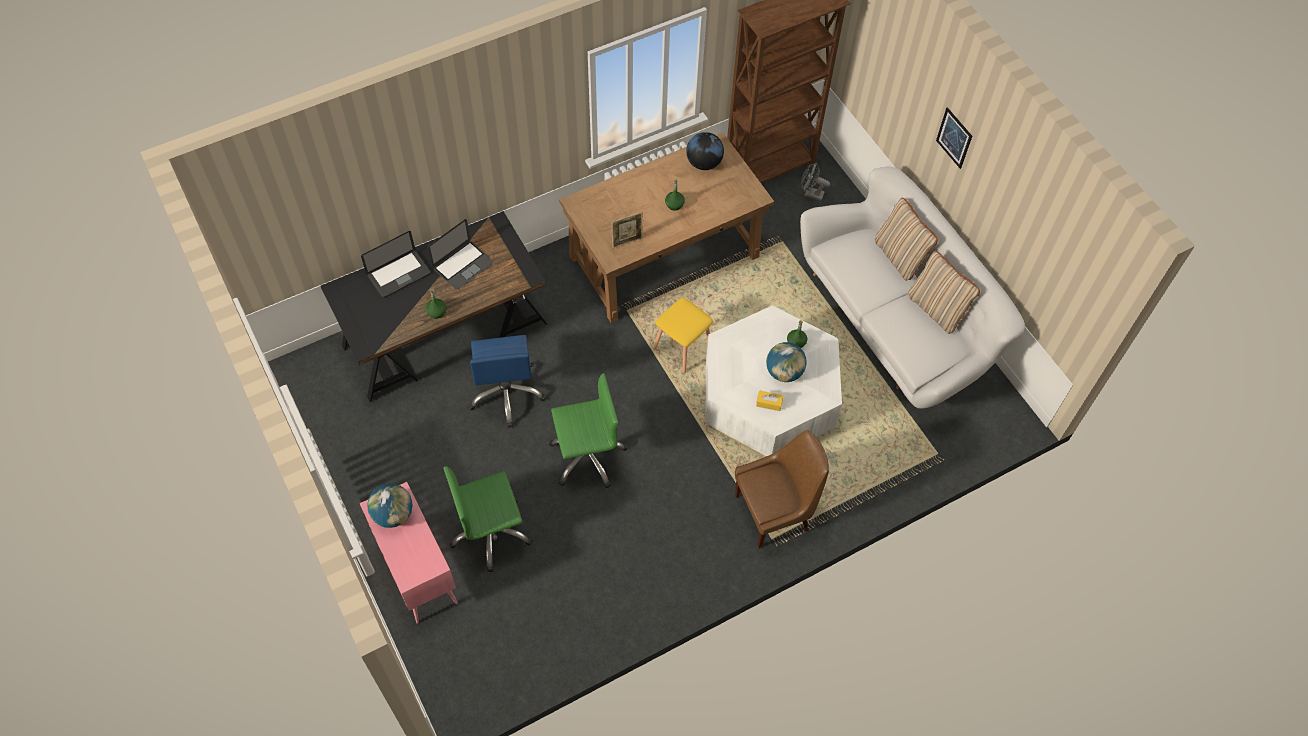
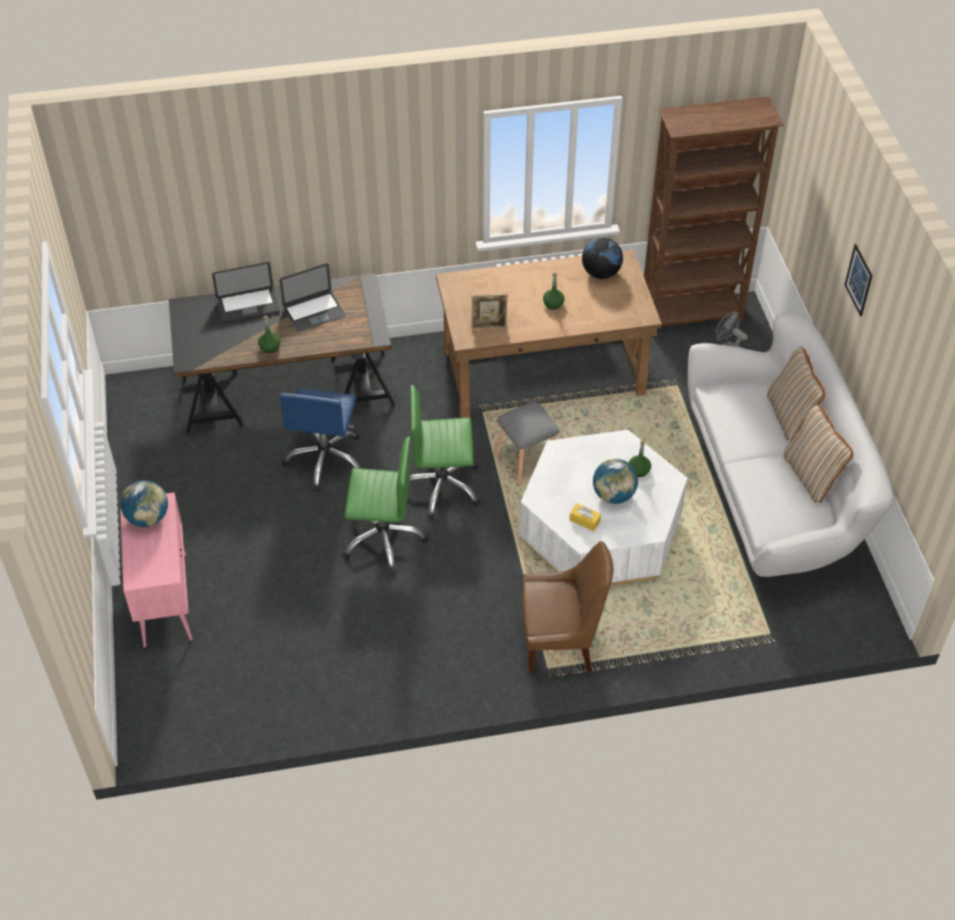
camera: 20 degrees right, 10 degrees down
green office chair [443,466,532,572] -> green office chair moved to [410,385,480,519]
yellow stool [653,297,713,373] -> grey stool [495,402,560,485]

